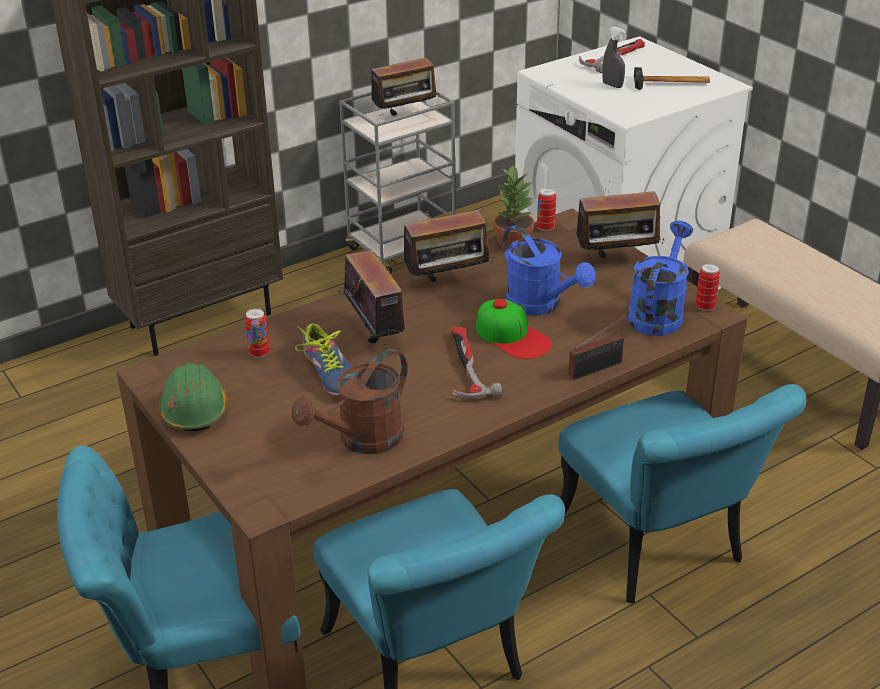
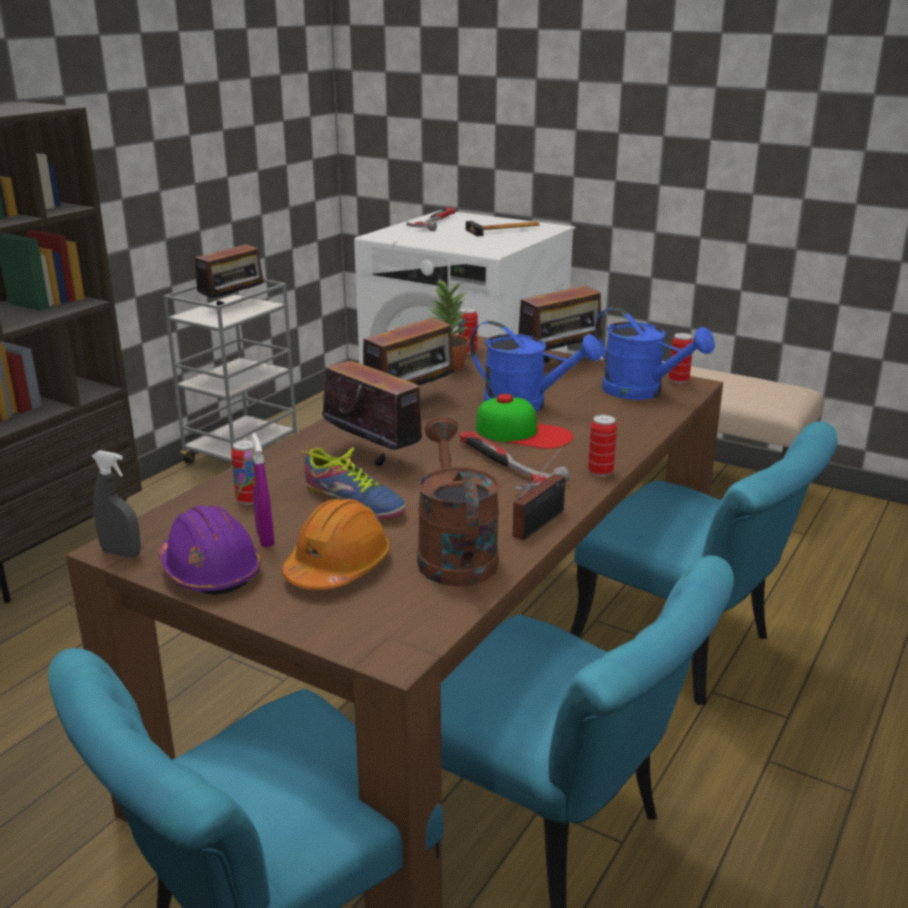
camera: 25 degrees left, 10 degrees down
green hard hat [159,363,227,431] -> purple hard hat [159,505,261,595]
brown watering can [291,349,408,454] -> brown watering can turned 150 degrees clockwise [417,417,500,586]
radio [569,314,628,380] -> radio moved to [513,444,566,540]
grey spray bottle [602,27,625,88] -> grey spray bottle moved to [92,450,141,557]
blue watering can [628,221,693,336] -> blue watering can turned 135 degrees clockwise [595,307,715,400]
none -> purple spray bottle [252,433,274,547]
none -> orange hard hat [282,499,391,590]
none -> can [588,415,617,477]

